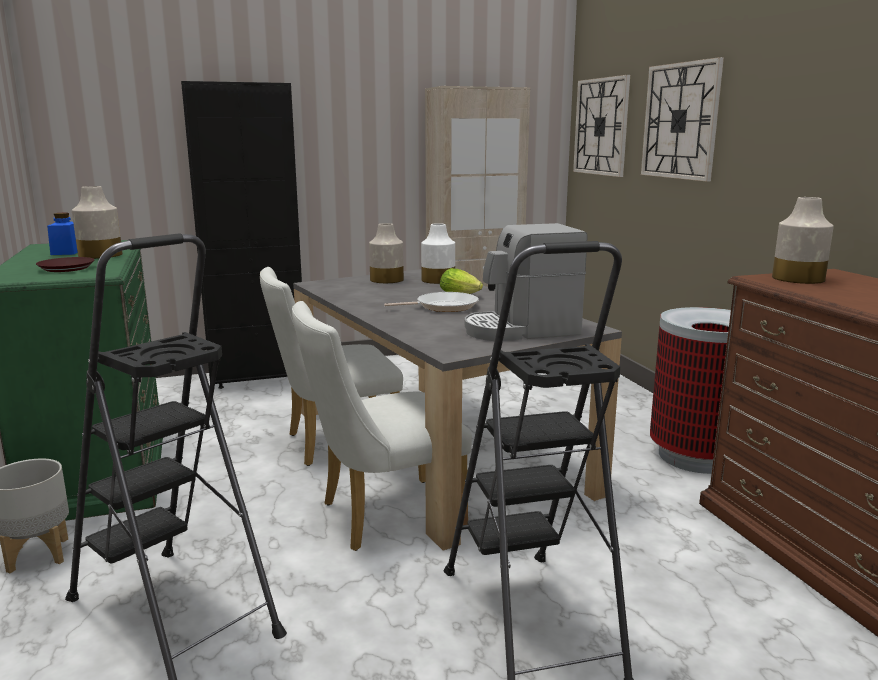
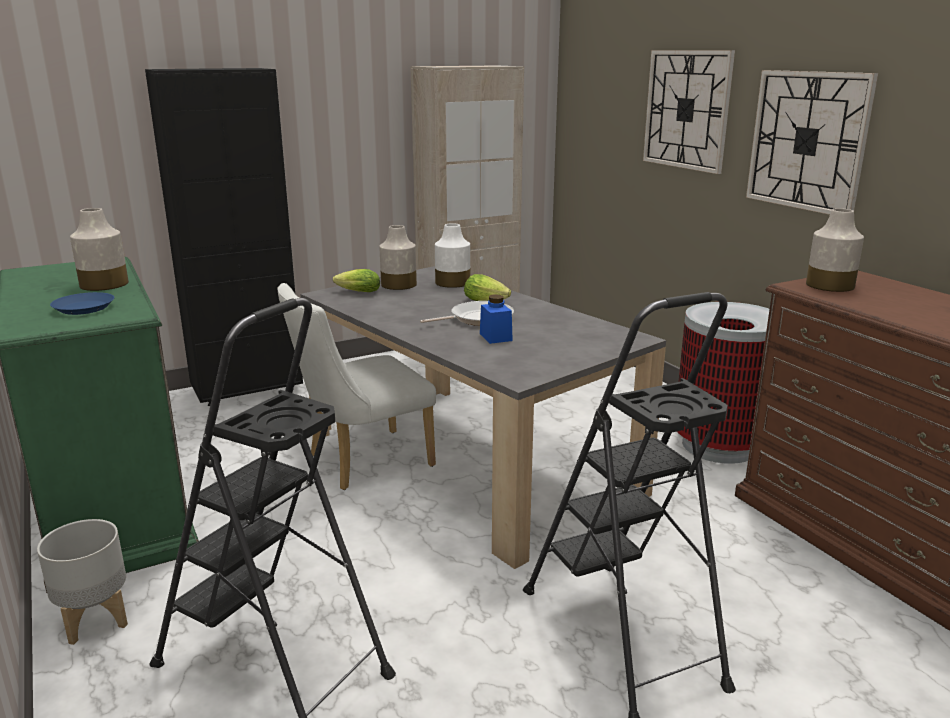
camera: 10 degrees left, 5 degrees up
brown plate [36,257,95,272] -> blue plate [50,292,114,315]
blue jar [47,213,78,255] -> blue jar moved to [480,295,513,344]
white chair [292,301,472,551] -> none
coffee machine [465,223,587,341] -> none
wall clock [573,75,630,177] -> wall clock moved to [746,70,878,215]
none -> lettuce [333,269,380,292]

